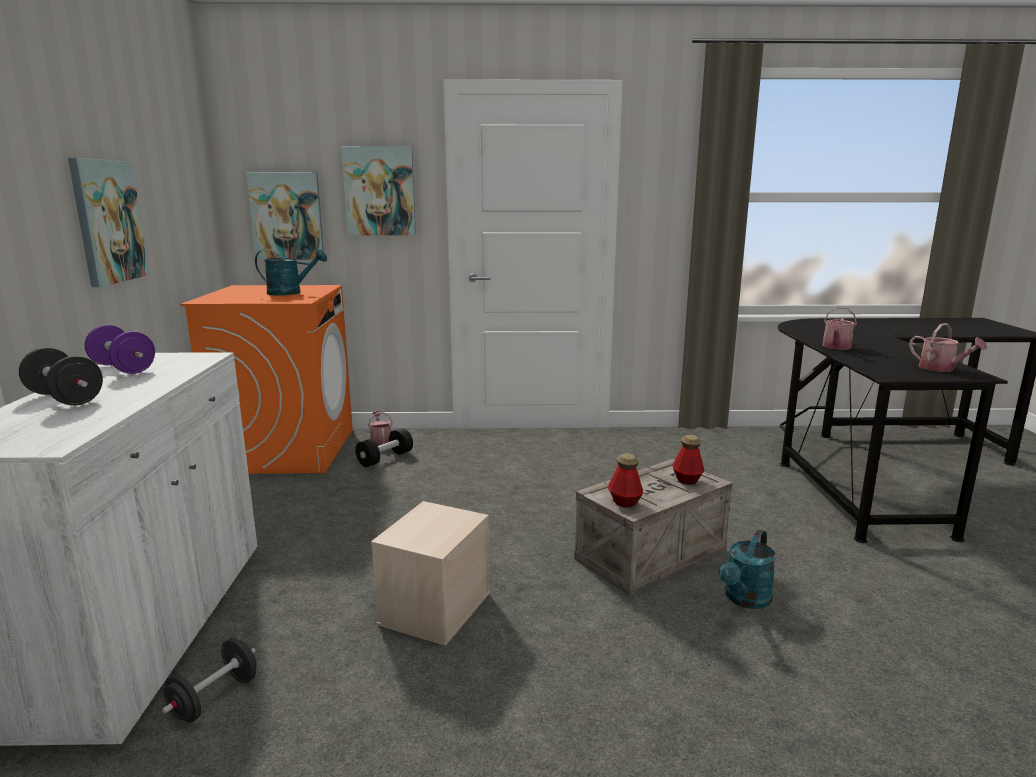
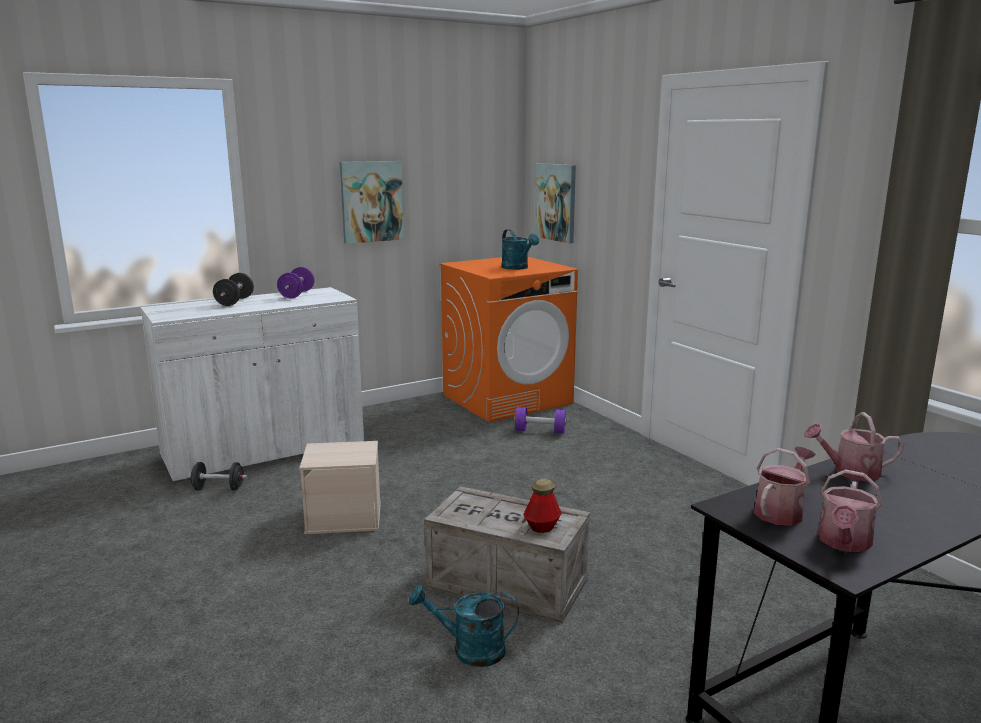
camera: 60 degrees right, 0 degrees up
picture [341,146,416,235] -> none
black dumbbell [355,428,413,467] -> purple dumbbell [515,407,566,434]
watering can [368,411,393,446] -> watering can moved to [754,446,816,526]
bottle [608,453,643,508] -> none

